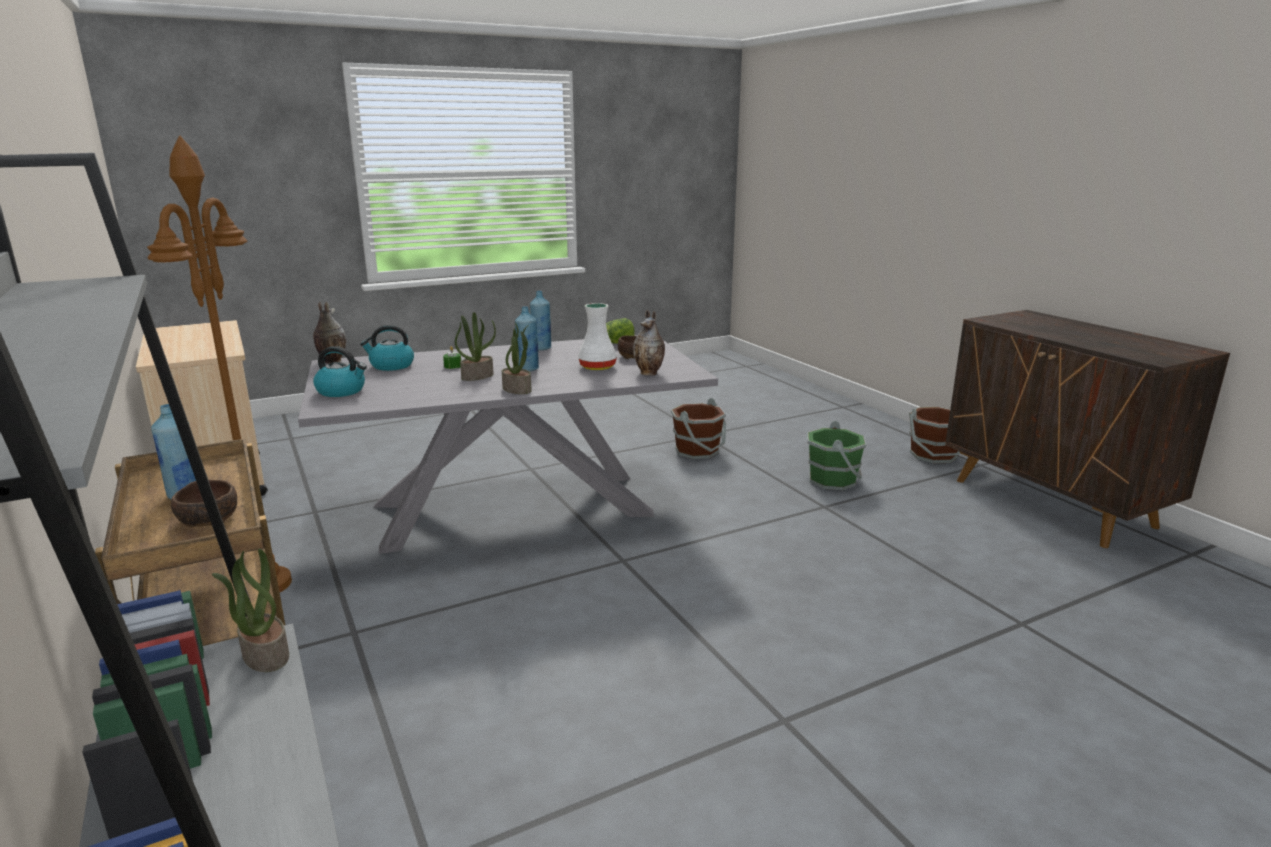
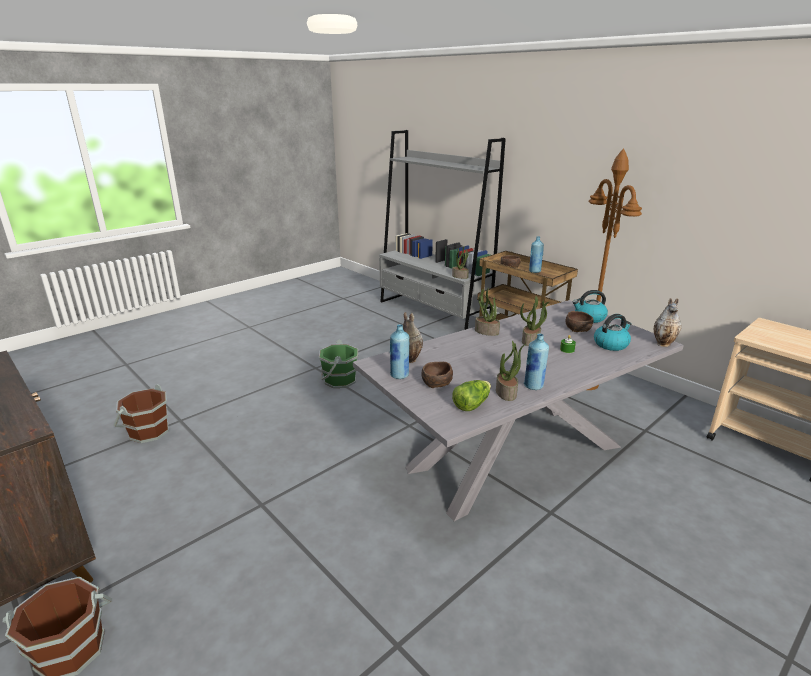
camera: 165 degrees right, 5 degrees up
blue bottle [515,306,539,371] -> blue bottle moved to [390,324,409,379]
white vase [578,303,617,370] -> none
brown bucket [671,398,726,459] -> brown bucket moved to [113,384,169,443]
green bucket [807,420,867,490] -> green bucket moved to [319,339,358,388]
none -> potted plant [496,341,526,401]
none -> brown bowl [565,311,594,332]

